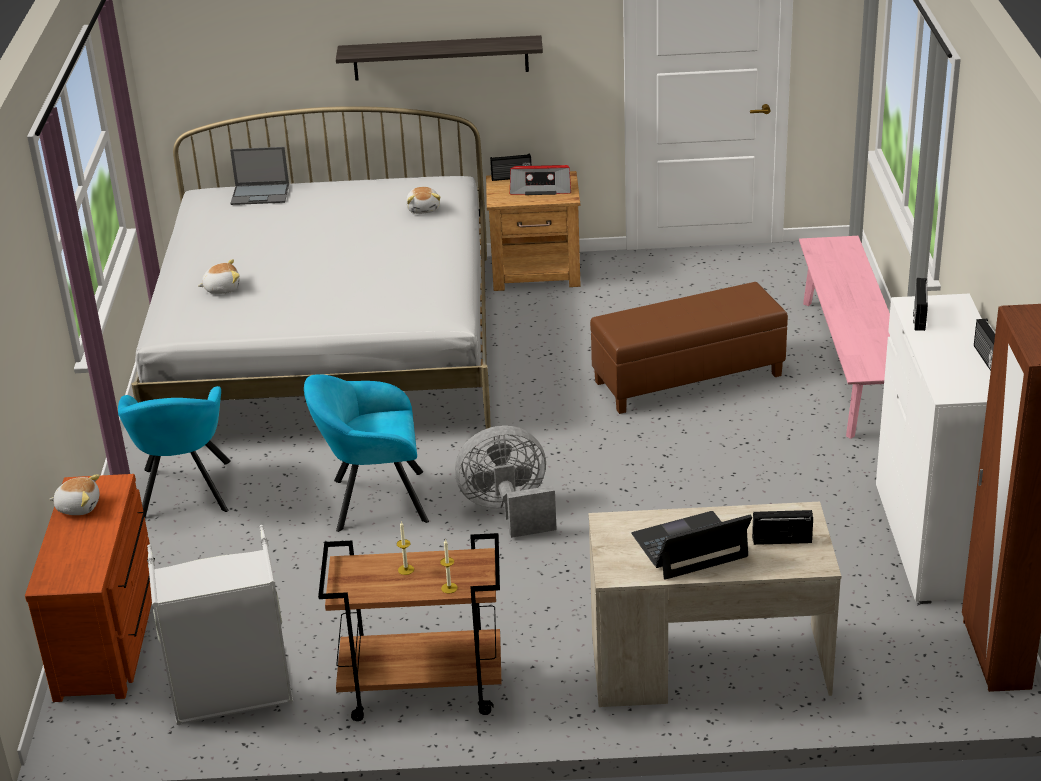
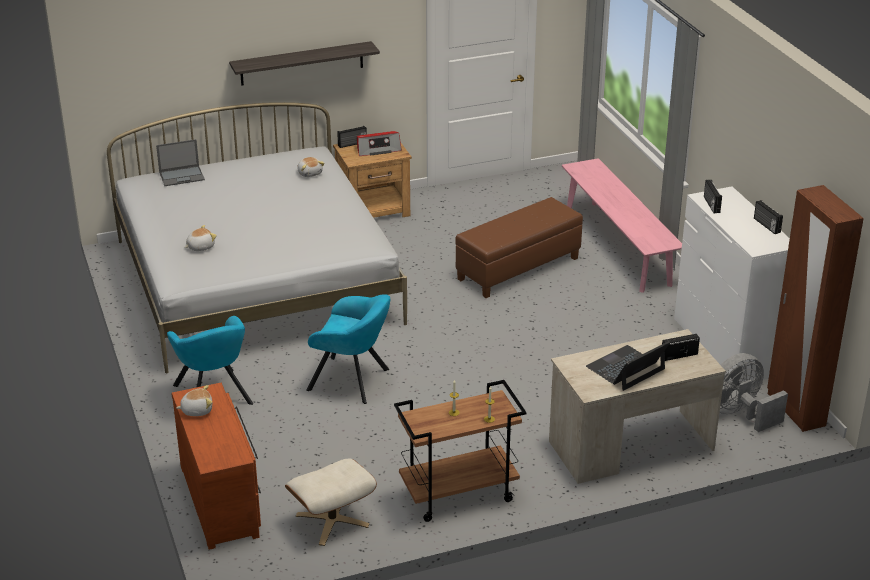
camera: 20 degrees left, 0 degrees up
grey laundry basket [147,525,293,725] -> beige ottoman [285,459,377,546]
turquoise armchair [304,374,429,532] -> turquoise armchair turned 135 degrees counterclockwise [306,294,390,404]
grey fan [455,425,557,538] -> grey fan moved to [719,353,788,432]

